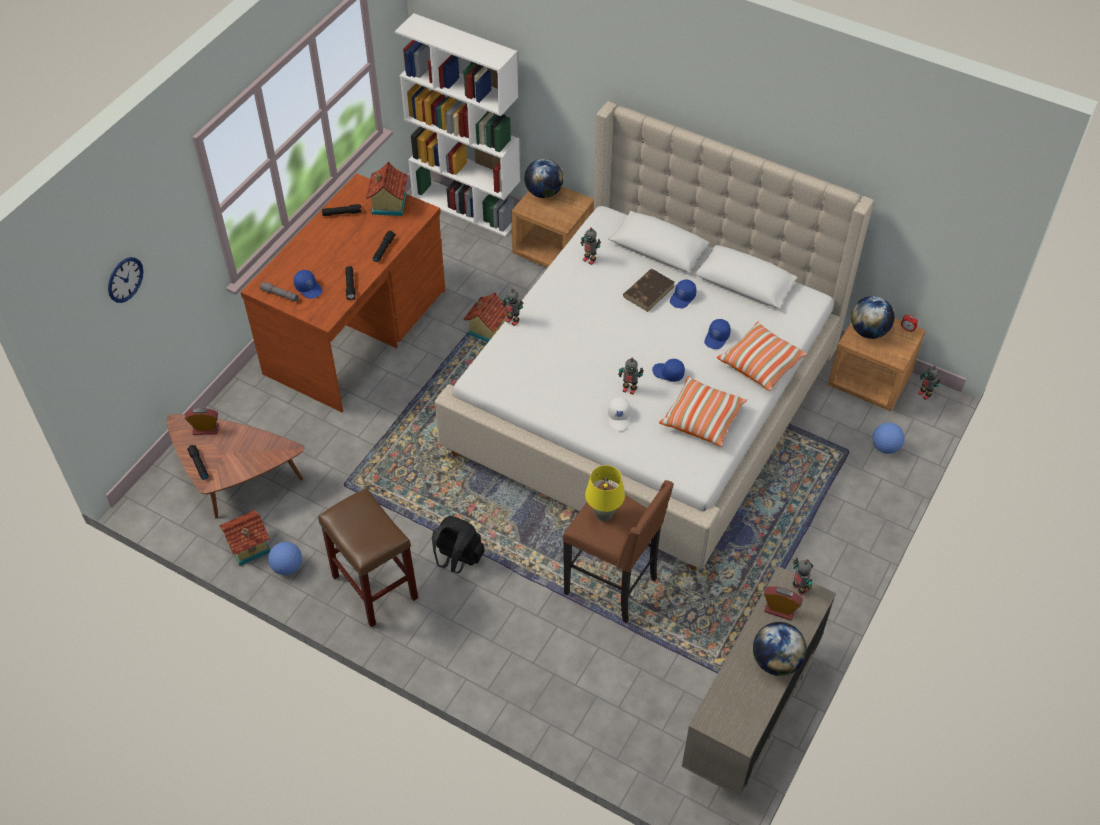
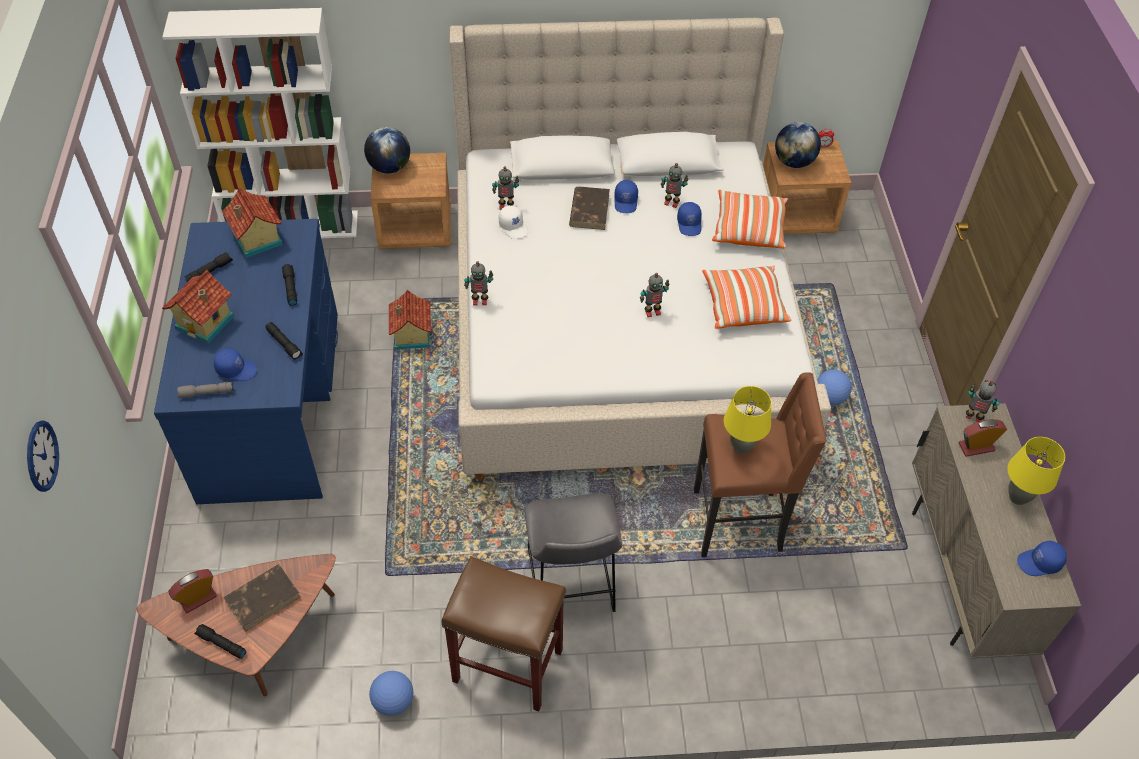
camera: 35 degrees left, 0 degrees up
toy house [219,510,270,566] -> toy house moved to [162,270,234,344]
brown desk [240,173,445,412] -> blue desk [154,219,338,504]
black backpack [432,516,485,573] -> grey stool [525,493,622,612]
white cap [608,397,631,430] -> white cap moved to [499,205,529,239]
blue cap [652,359,685,382] -> blue cap moved to [1017,541,1067,576]
globe [753,622,807,676] -> yellow table lamp [1007,437,1065,505]
football [872,423,905,454] -> football moved to [817,369,852,405]
toy robot [918,366,941,400] -> toy robot moved to [661,163,688,208]
none -> brown book [224,564,300,632]

